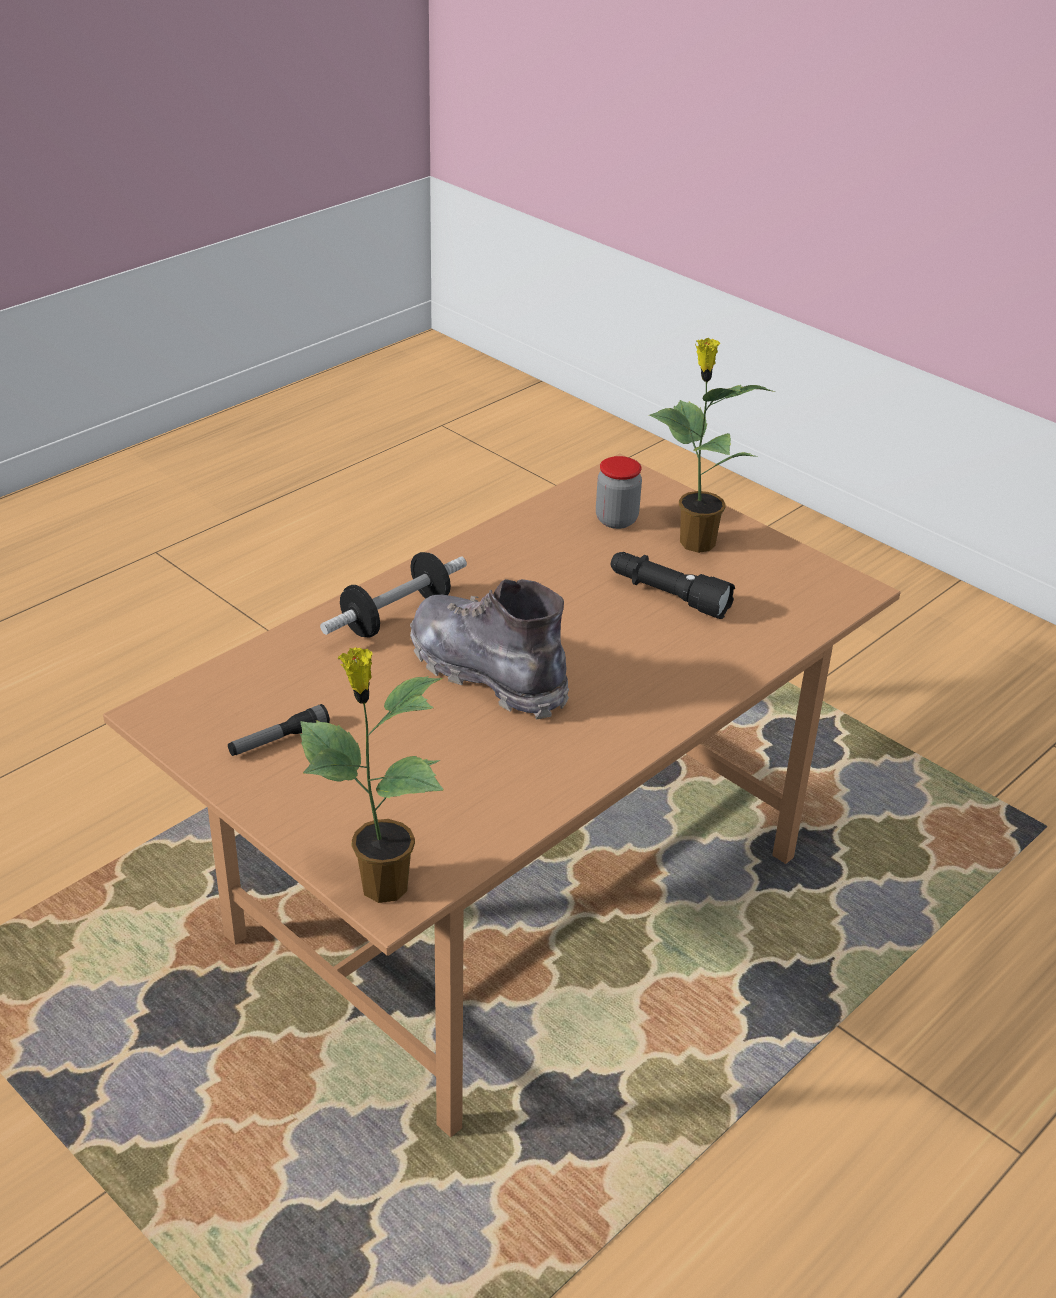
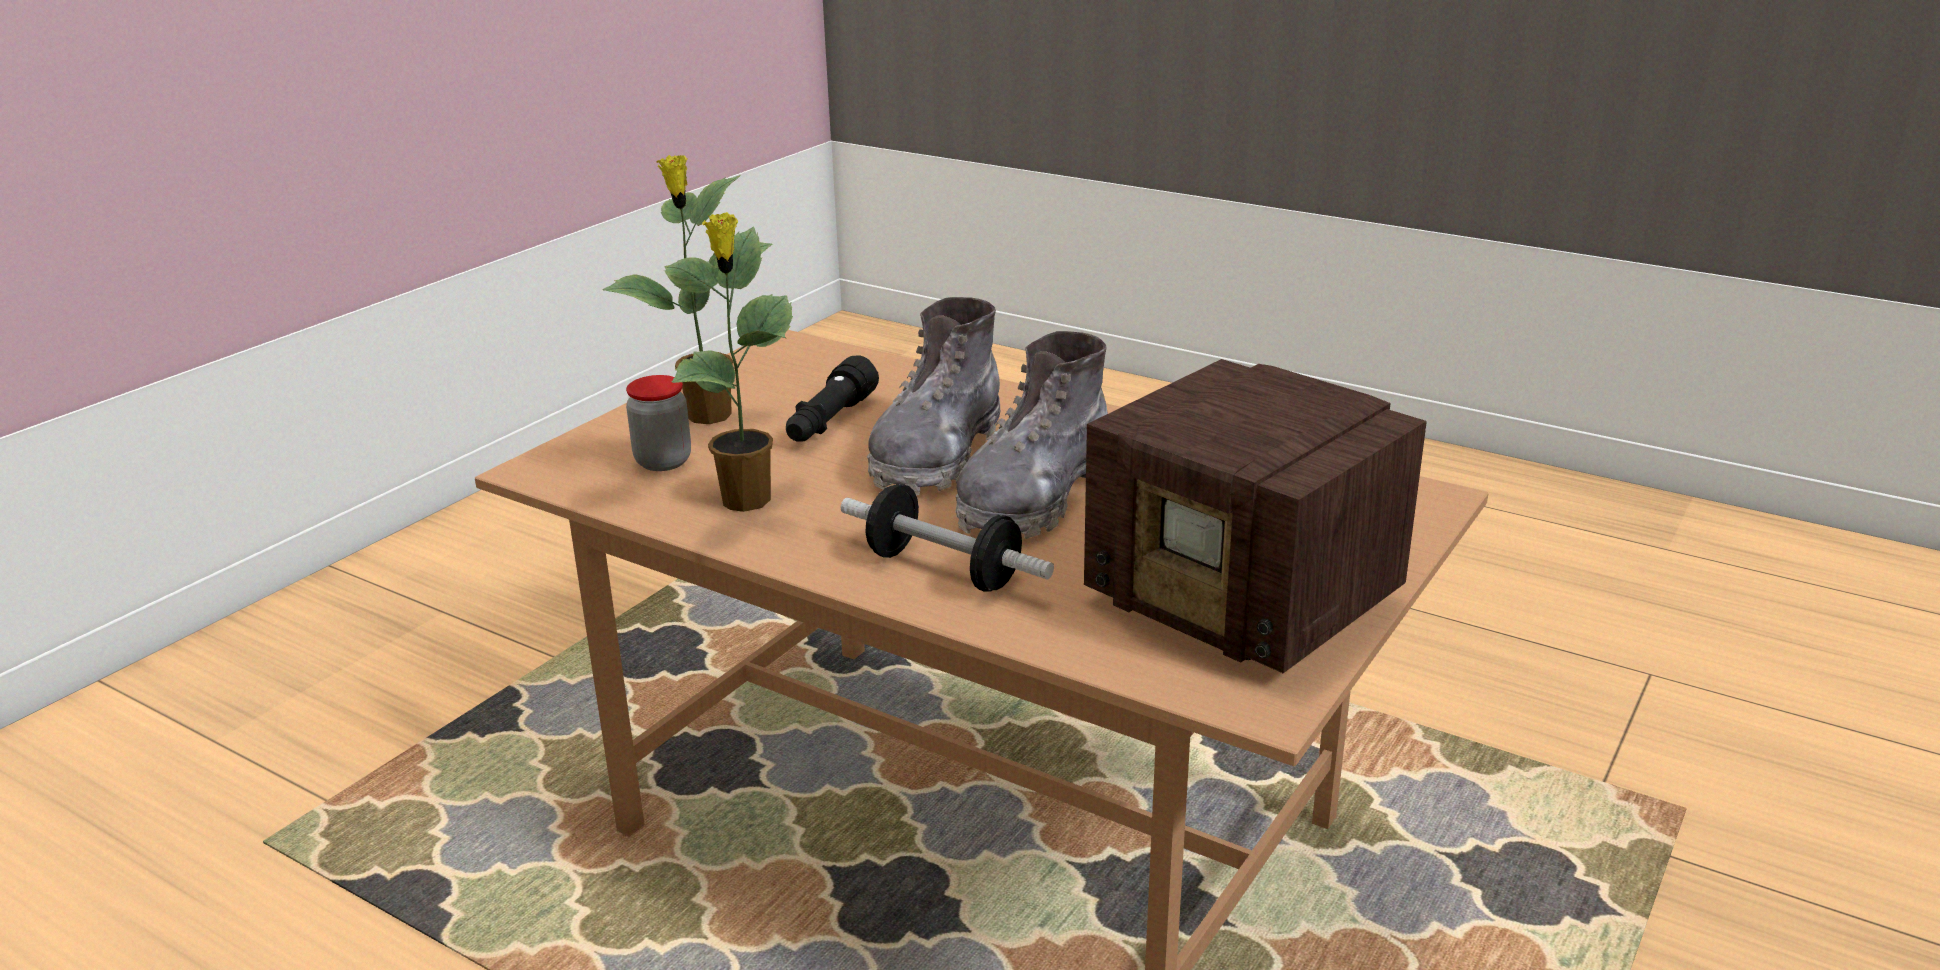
camera: 100 degrees left, 10 degrees down
flashlight [228,704,330,756] -> radio [1084,359,1427,673]
potted plant [300,647,444,903] -> potted plant moved to [664,212,793,512]
none -> grey boot [867,297,1000,495]

